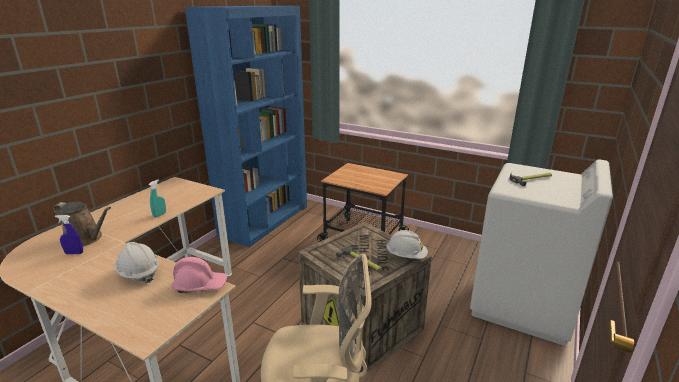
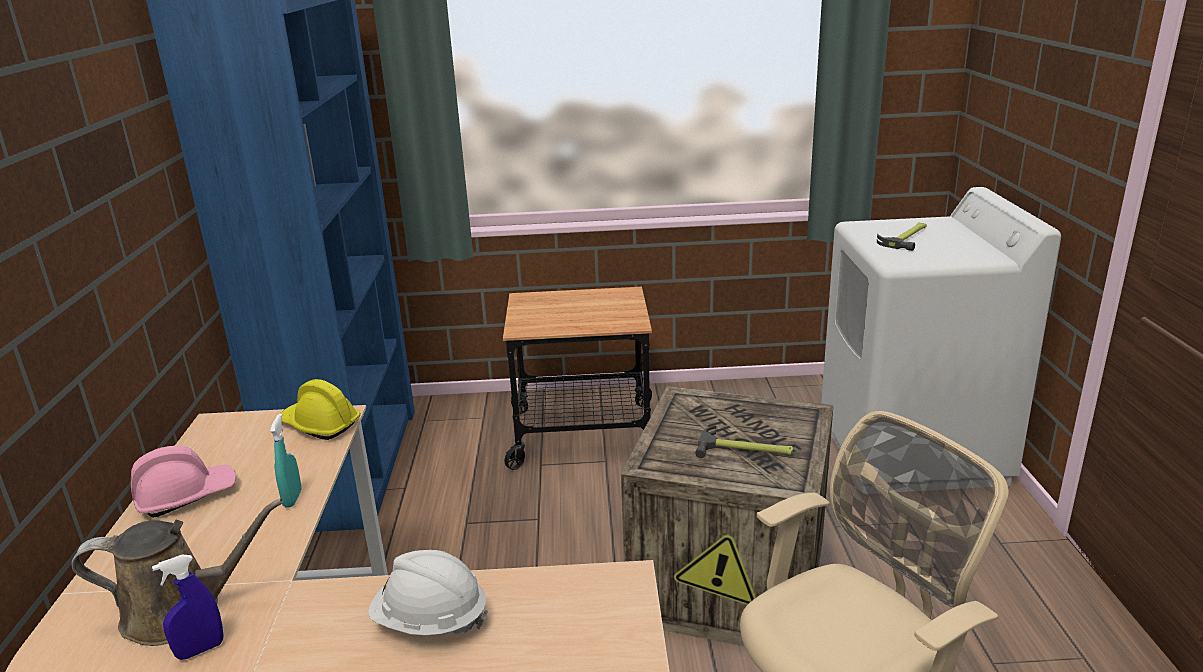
camera: 30 degrees left, 0 degrees up
pink hard hat [172,257,227,293] -> pink hard hat moved to [131,446,236,518]
white hard hat [386,230,428,259] -> none
none -> yellow hard hat [281,379,361,440]

